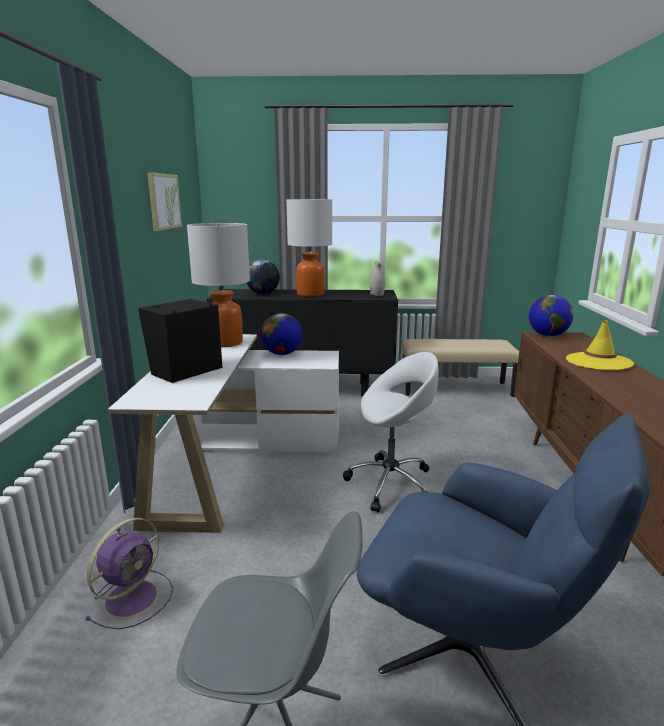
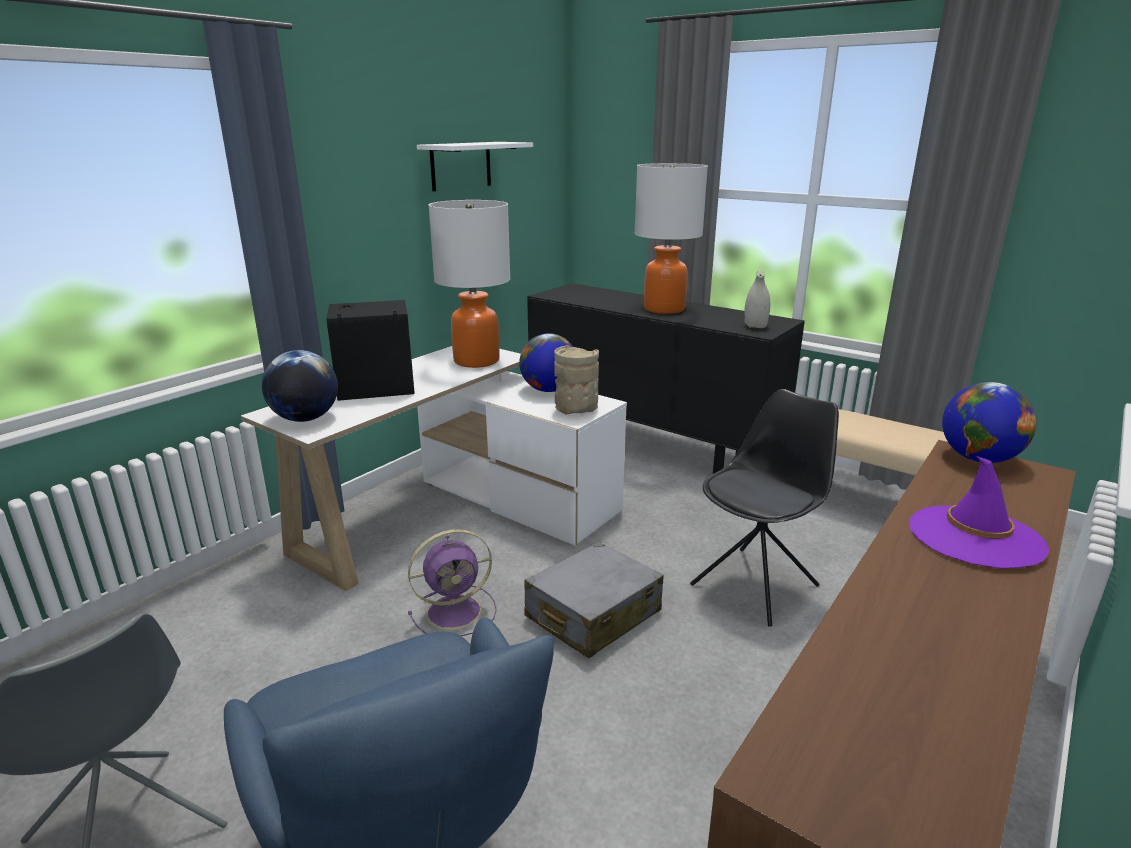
camera: 35 degrees right, 5 degrees up
purple fan [85,518,173,630] -> purple fan moved to [408,529,497,636]
picture [148,172,182,231] -> white shelf [417,142,533,191]
globe [247,260,280,294] -> globe moved to [262,350,338,422]
white office chair [343,352,439,513] -> grey suitcase [524,542,663,658]
yellow hat [566,319,634,370] -> purple hat [909,456,1049,568]
none -> beige vase [554,345,599,415]
none -> black chair [690,389,839,626]

